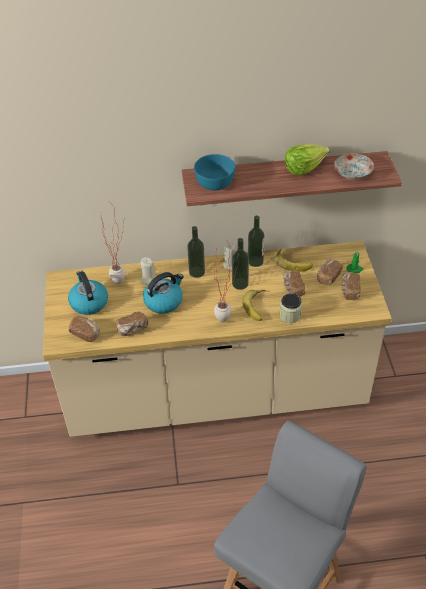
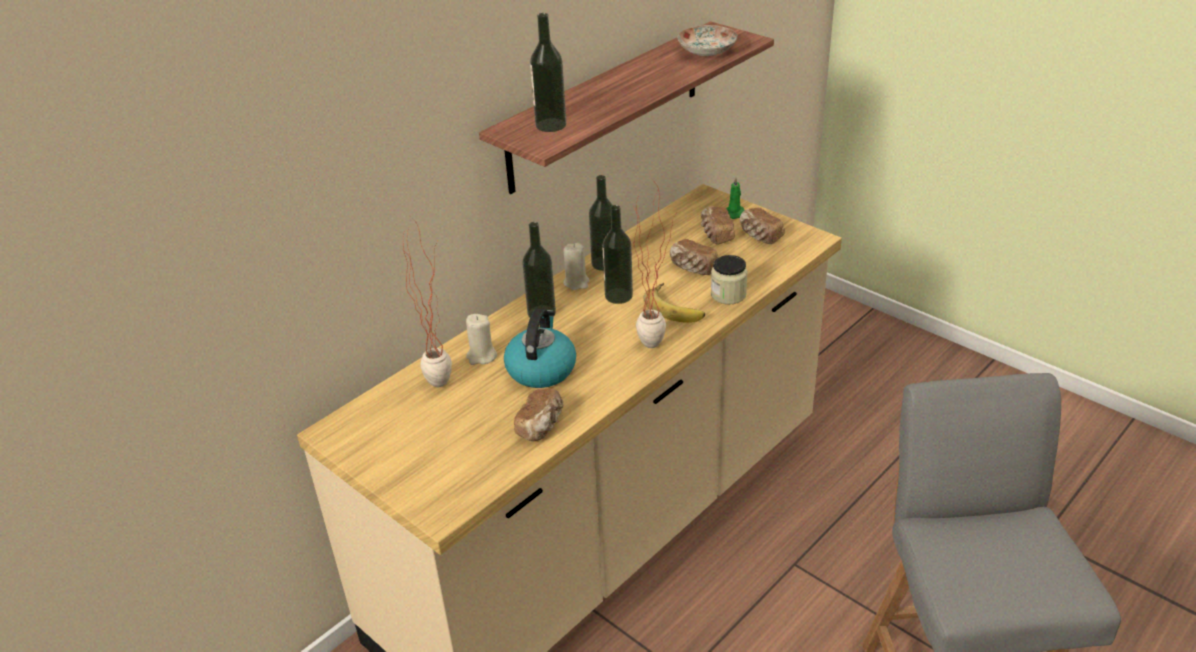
camera: 40 degrees left, 10 degrees down
kettle [68,271,108,315] -> none
bread [68,316,100,342] -> none
turquoise bowl [194,154,235,190] -> bottle [530,13,566,132]
banana [274,249,313,272] -> none
lettuce [285,144,329,176] -> none

